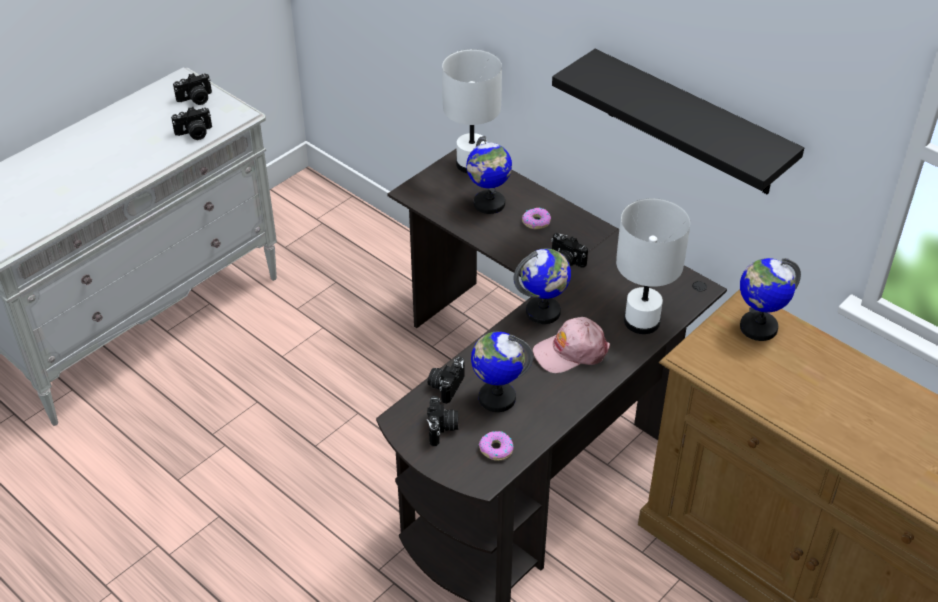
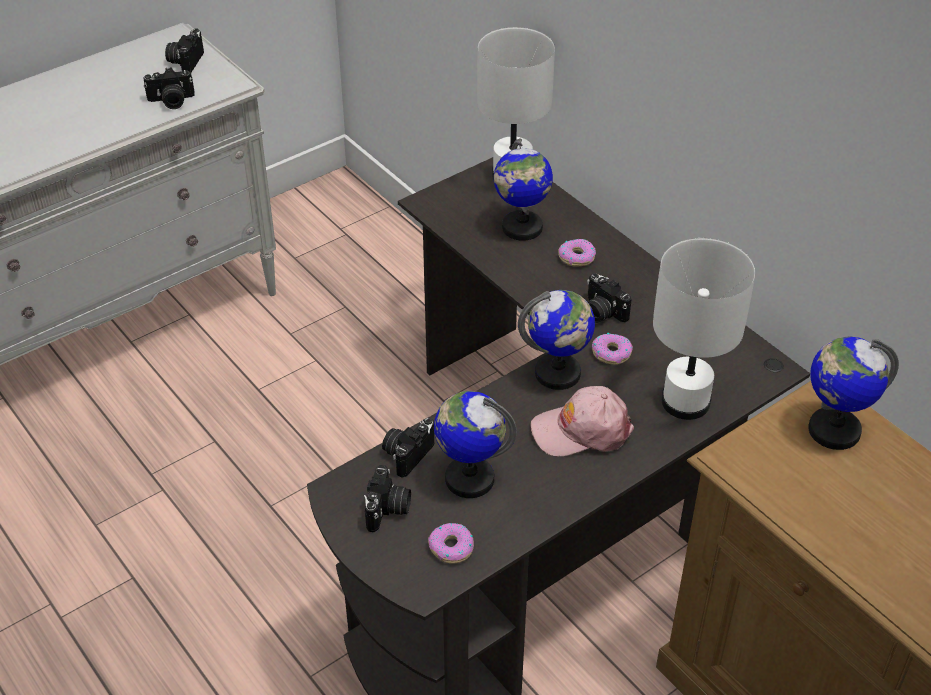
camera: 10 degrees right, 0 degrees up
camera [173,73,212,105] -> camera turned 120 degrees clockwise [165,28,204,72]
black shelf [552,49,804,195] -> none
none -> donut [592,333,633,365]

